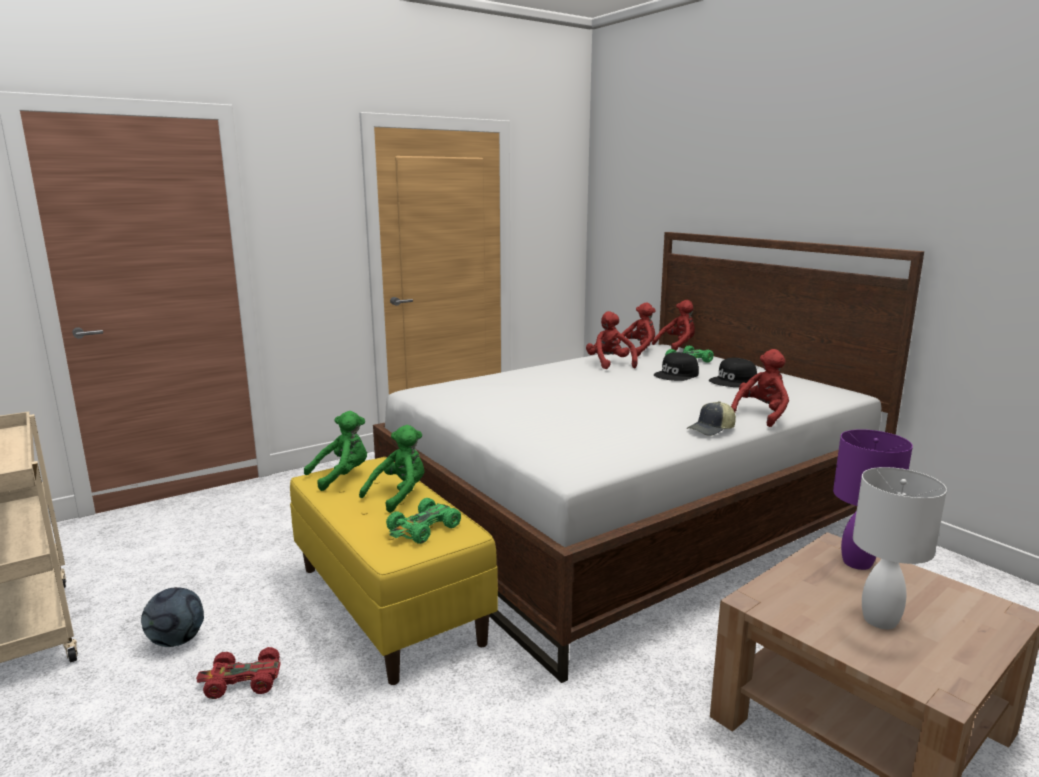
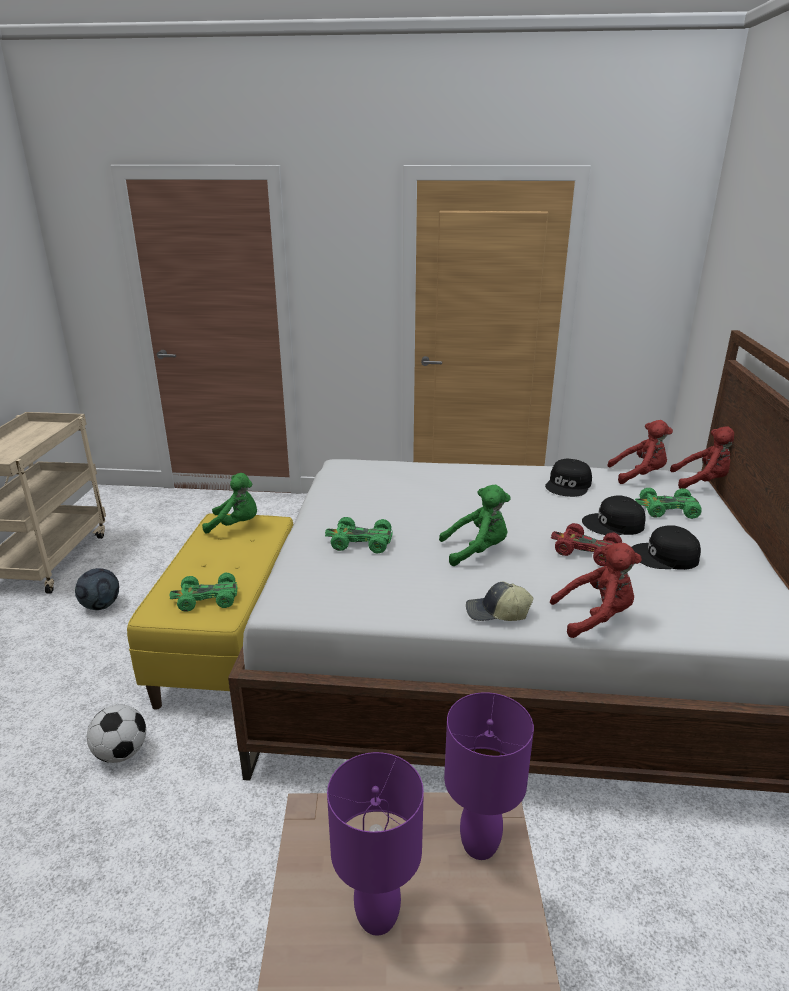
camera: 40 degrees right, 10 degrees up
red toy car [196,647,281,699] -> red toy car moved to [551,523,622,566]
green plush toy [359,425,424,513] -> green plush toy moved to [439,485,511,566]
red plush toy [586,311,638,369] -> black cap [545,459,592,497]
white table lamp [853,467,947,629] -> purple table lamp [327,752,424,936]
none -> football [87,704,146,763]
none -> green toy car [325,517,392,554]

